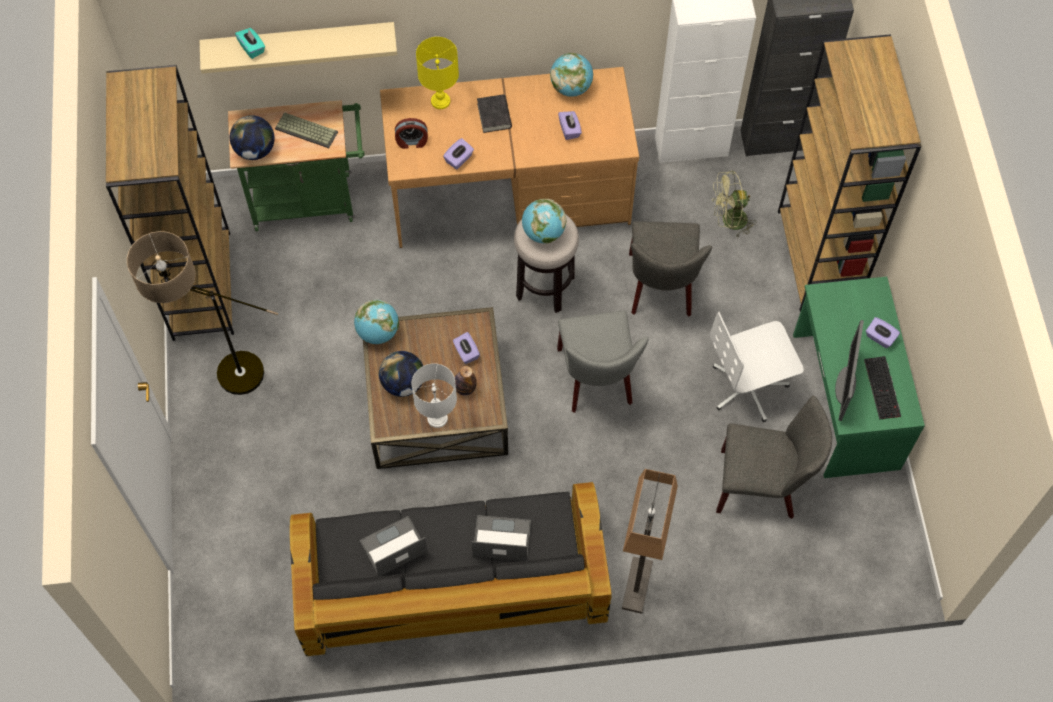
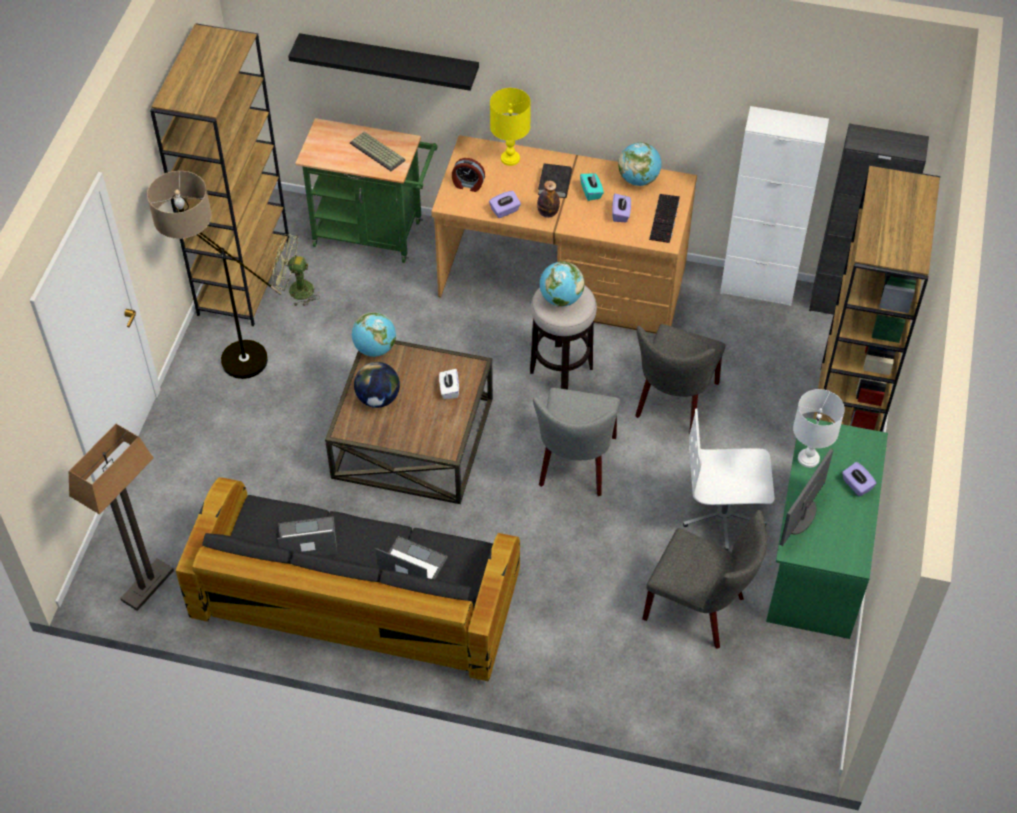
camera: 20 degrees right, 10 degrees down
beige shelf [200,22,397,74] -> black shelf [288,33,479,91]
globe [230,115,275,160] -> none
turquoise tissue box [235,28,265,59] -> turquoise tissue box moved to [580,173,604,201]
white table lamp [412,364,457,428] -> white table lamp moved to [793,389,845,468]
purple tissue box [453,332,480,364] -> white tissue box [439,369,459,399]
bottle [455,366,477,396] -> bottle moved to [537,181,560,218]
floor lamp [622,469,678,614] -> floor lamp moved to [69,424,174,611]
green fan [712,171,756,237] -> green fan moved to [272,234,320,307]
keyboard [864,356,901,420] -> keyboard moved to [649,194,680,243]

